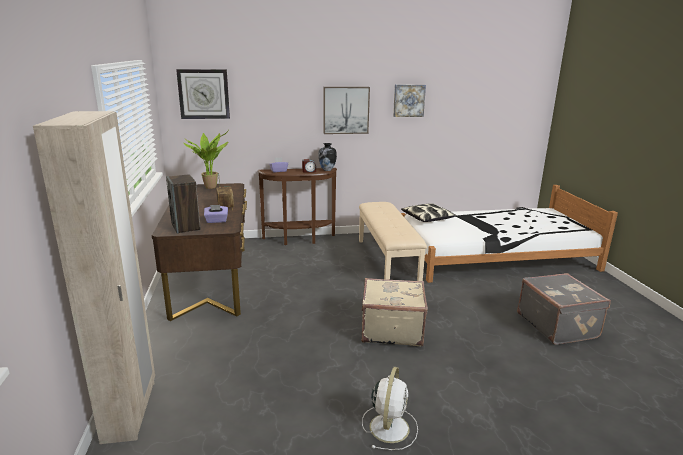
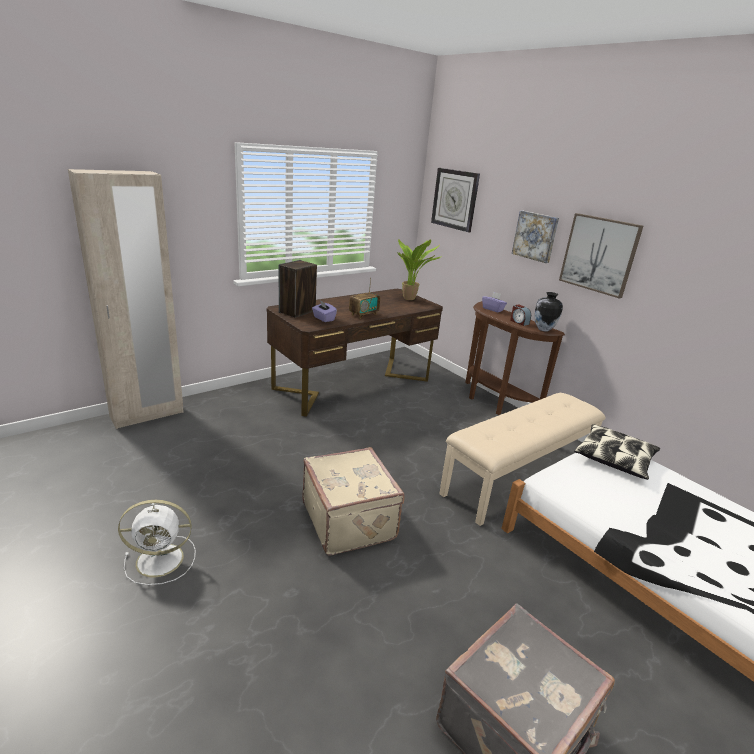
camera: 60 degrees right, 5 degrees up
picture [393,85,426,117] -> picture moved to [512,211,559,263]

